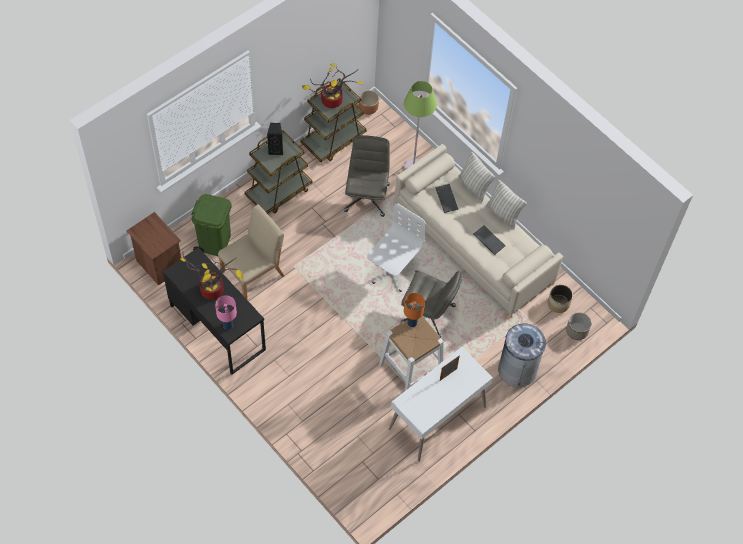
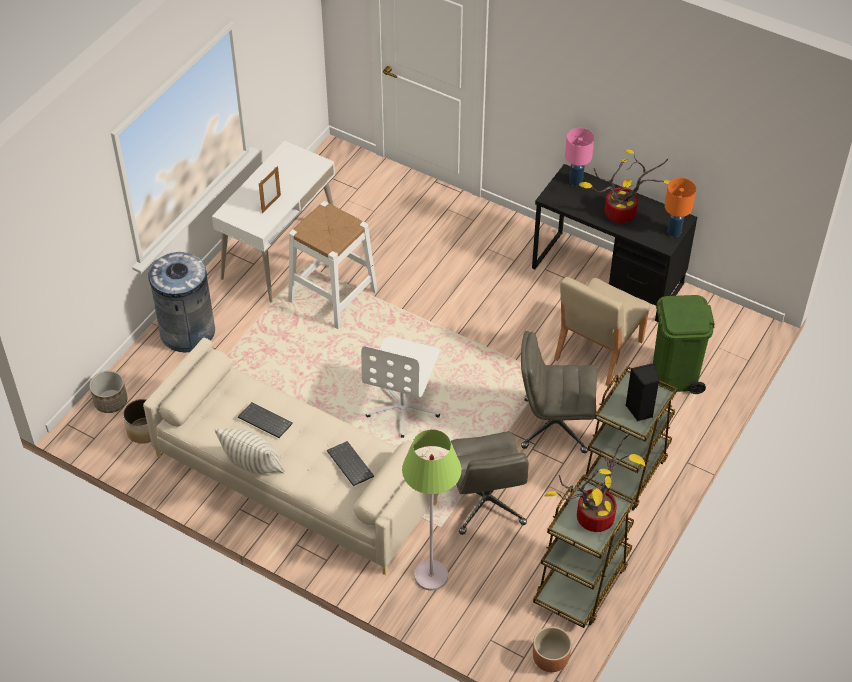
camera: 165 degrees right, 10 degrees down
brown nightstand [126,212,181,285] -> none
grey office chair [401,271,463,337] -> grey office chair moved to [521,331,597,453]
orange table lamp [404,293,425,327] -> orange table lamp moved to [665,178,696,237]
pillow [458,151,495,202] -> none

